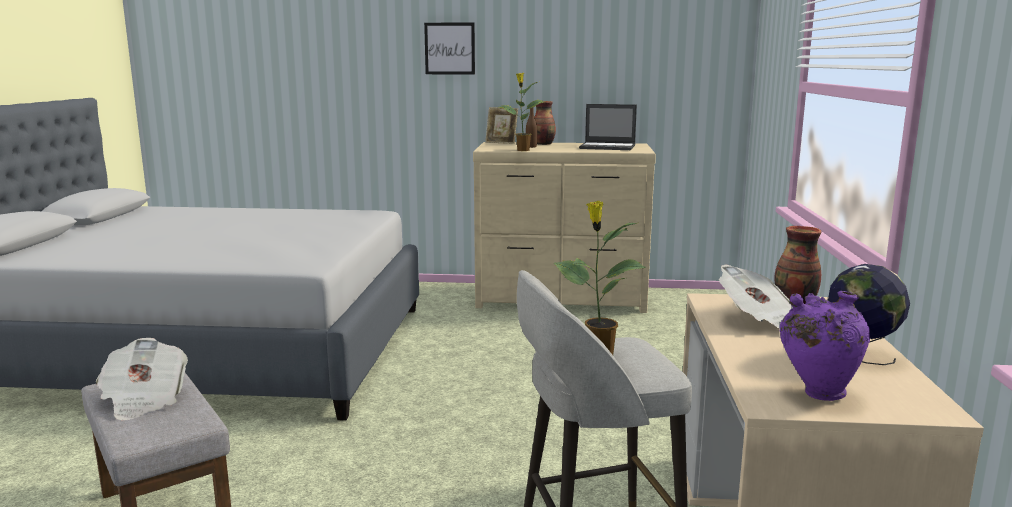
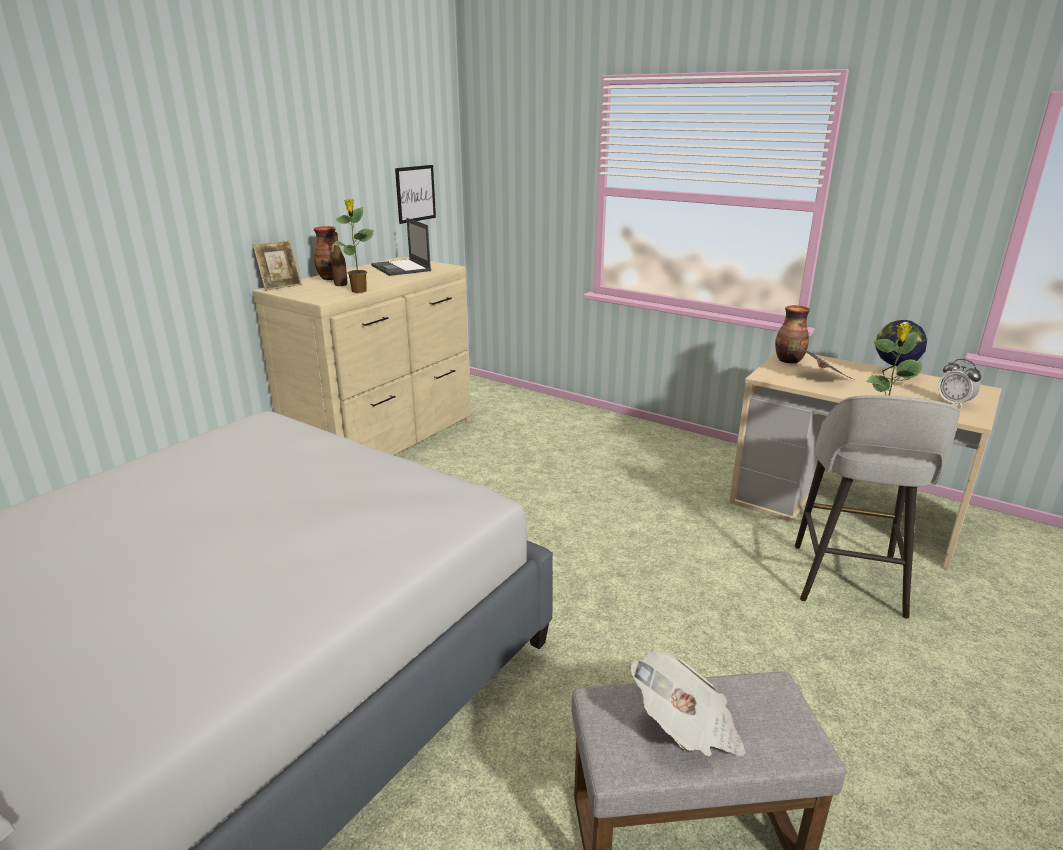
camera: 60 degrees left, 10 degrees up
picture [424,23,475,75] -> picture moved to [395,165,436,224]
laptop [579,104,637,150] -> laptop turned 105 degrees clockwise [371,218,431,276]
purple vase [780,291,870,401] -> alarm clock [938,359,981,408]

